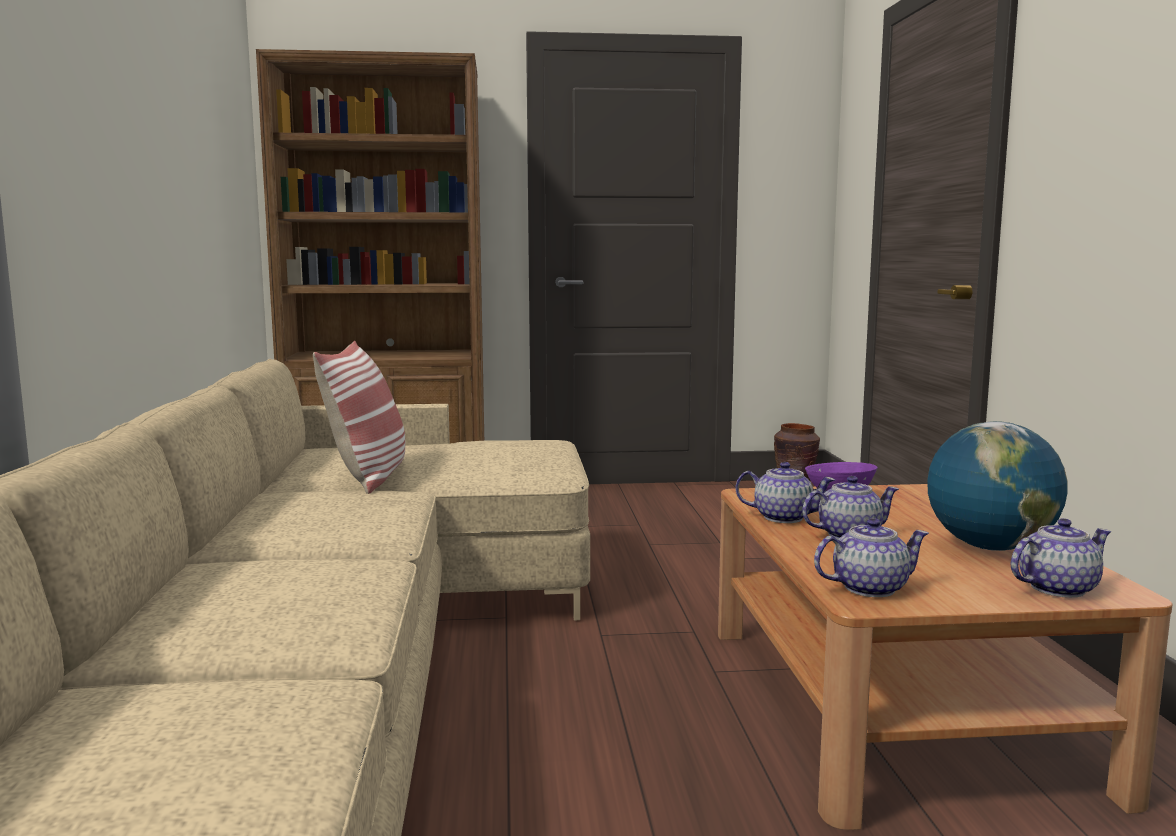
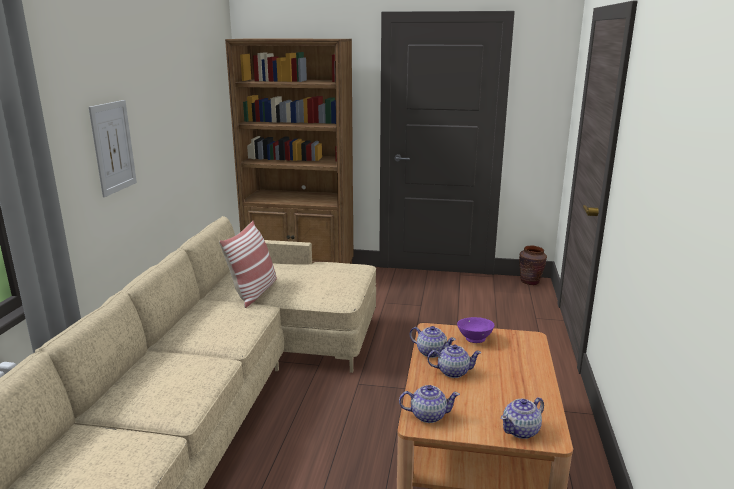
camera: 15 degrees right, 10 degrees up
globe [927,421,1068,551] -> none
teapot [1010,518,1112,598] -> teapot turned 150 degrees clockwise [501,397,544,439]
none -> picture [89,100,137,197]

